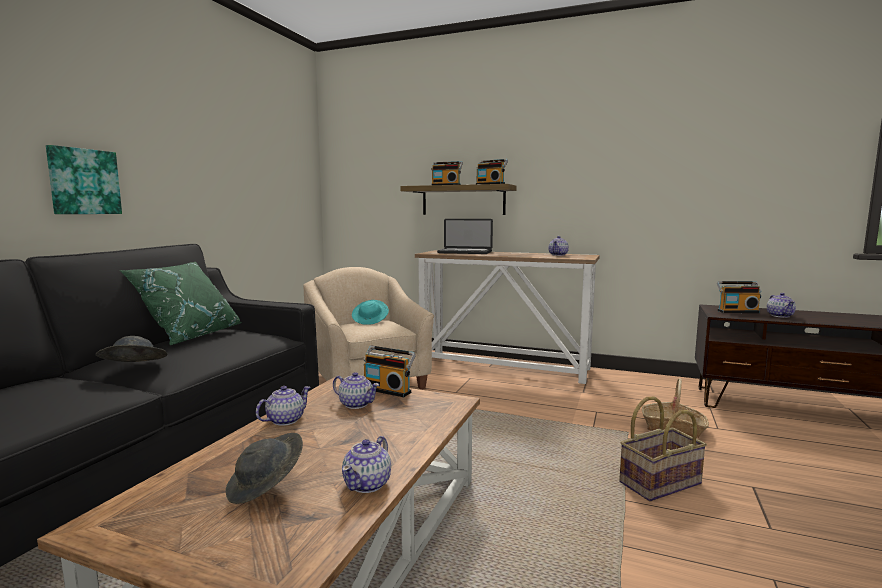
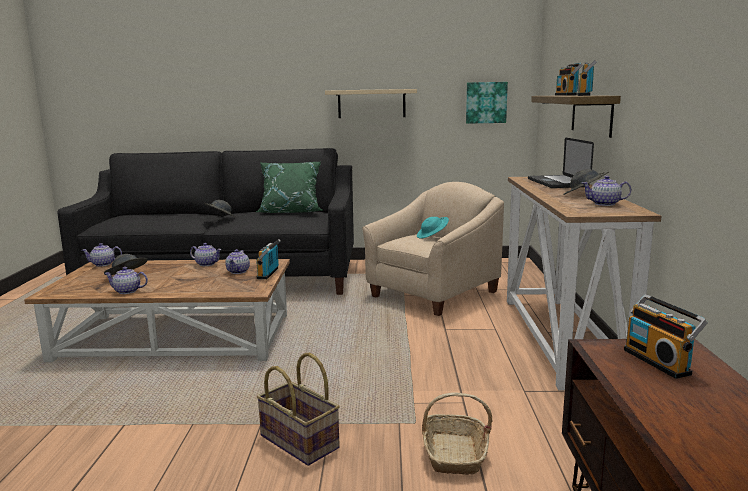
camera: 70 degrees right, 5 degrees up
picture [46,145,122,214] -> picture moved to [466,82,508,124]
teapot [767,293,796,318] -> teapot moved to [81,243,122,267]
none -> beige shelf [325,89,417,118]
none -> grey hat [563,169,609,195]

